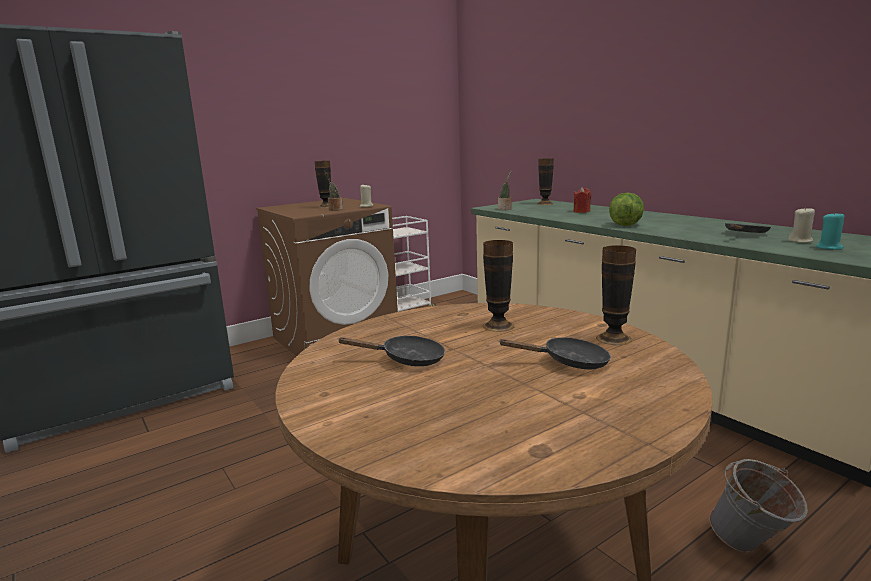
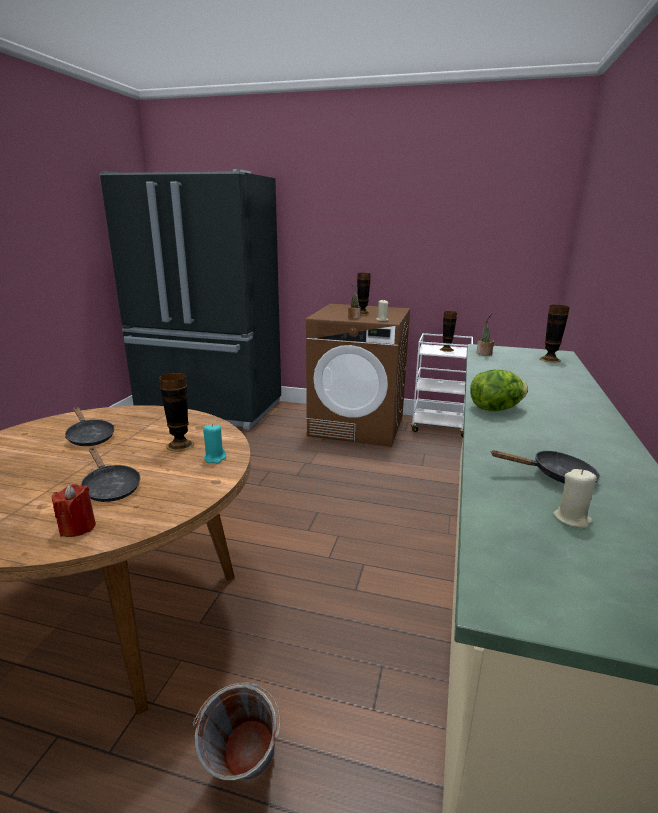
camera: 50 degrees right, 5 degrees up
red candle [574,187,591,213] -> red candle moved to [52,484,96,537]
vase [596,245,636,345] -> vase moved to [440,311,457,352]
turquoise candle [816,211,844,250] -> turquoise candle moved to [203,424,226,464]

